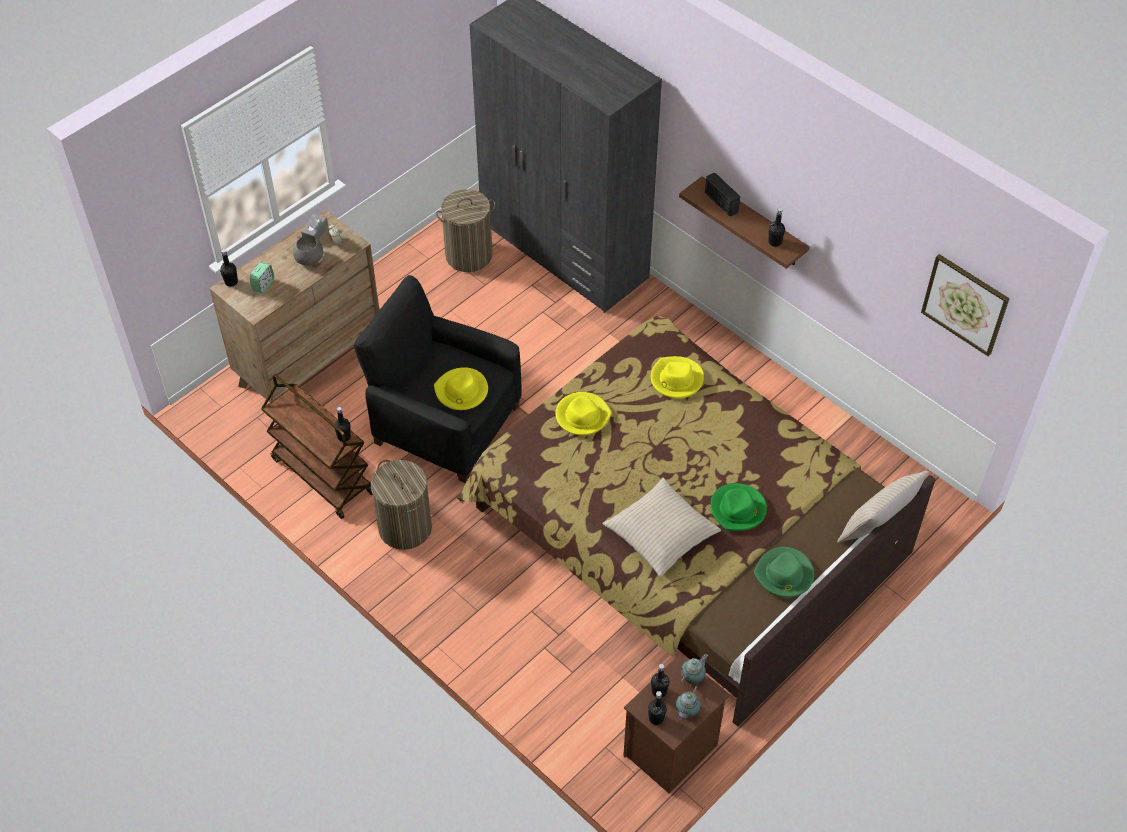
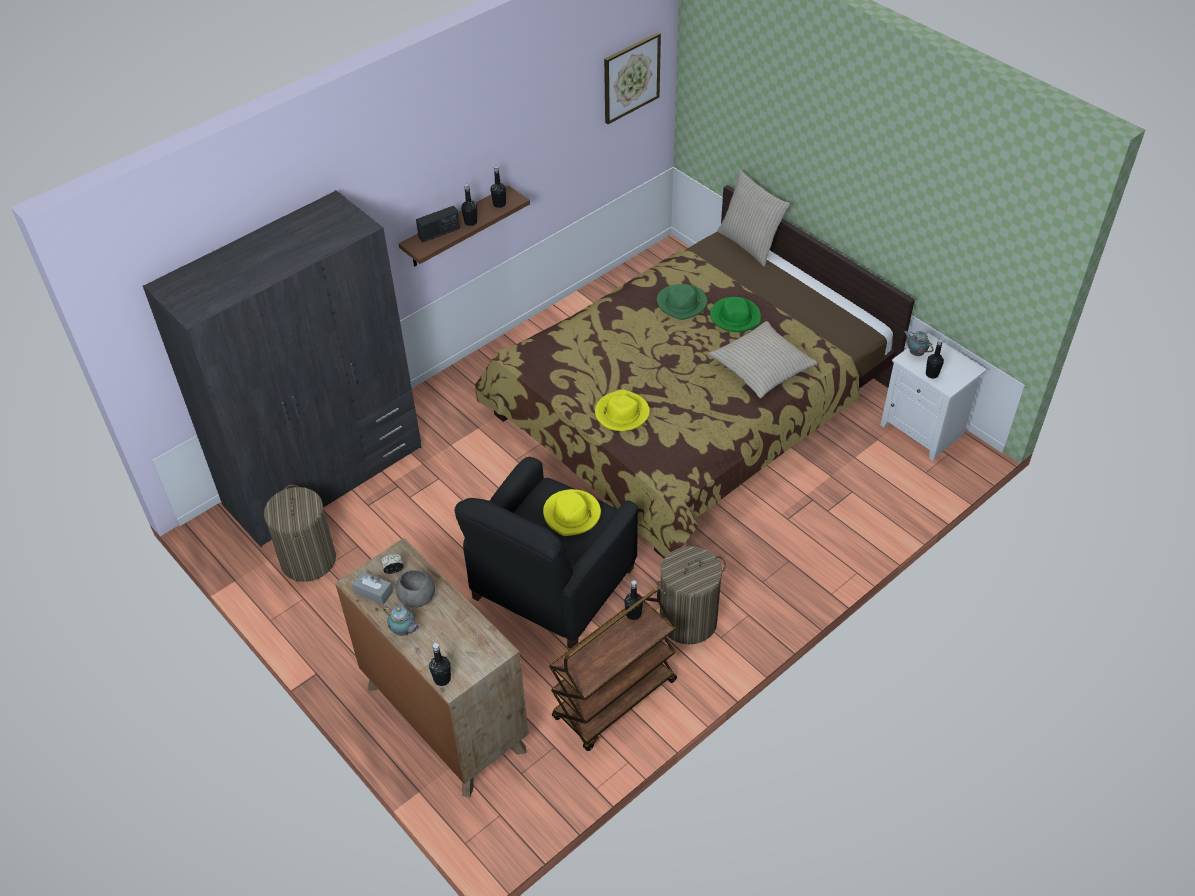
camera: 85 degrees left, 5 degrees down
alarm clock [249,262,274,293] -> none
brown nightstand [623,654,730,793] -> white nightstand [881,333,987,461]
black bottle [648,691,667,725] -> black bottle moved to [461,184,477,226]
yellow hat [651,356,704,398] -> none
teapot [676,686,701,720] -> teapot moved to [383,606,420,636]
green hat [754,547,814,598] -> green hat moved to [657,284,707,320]

